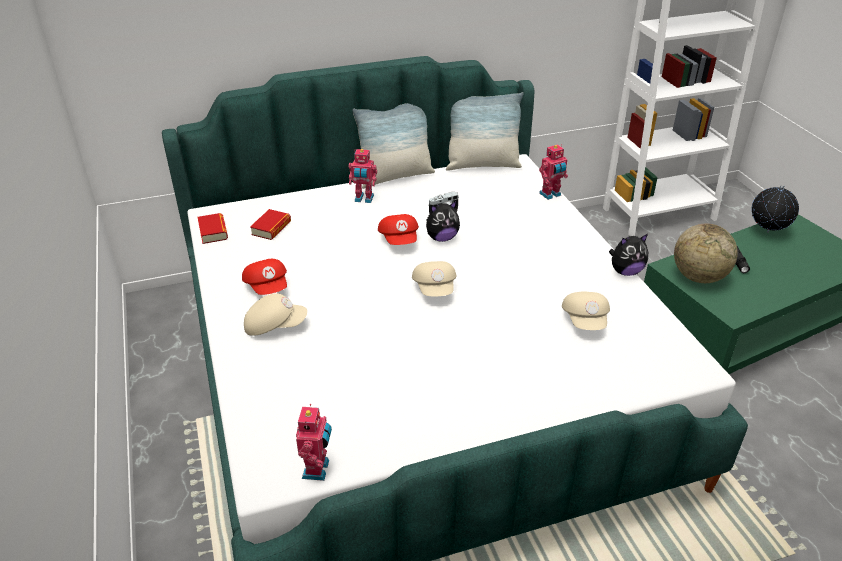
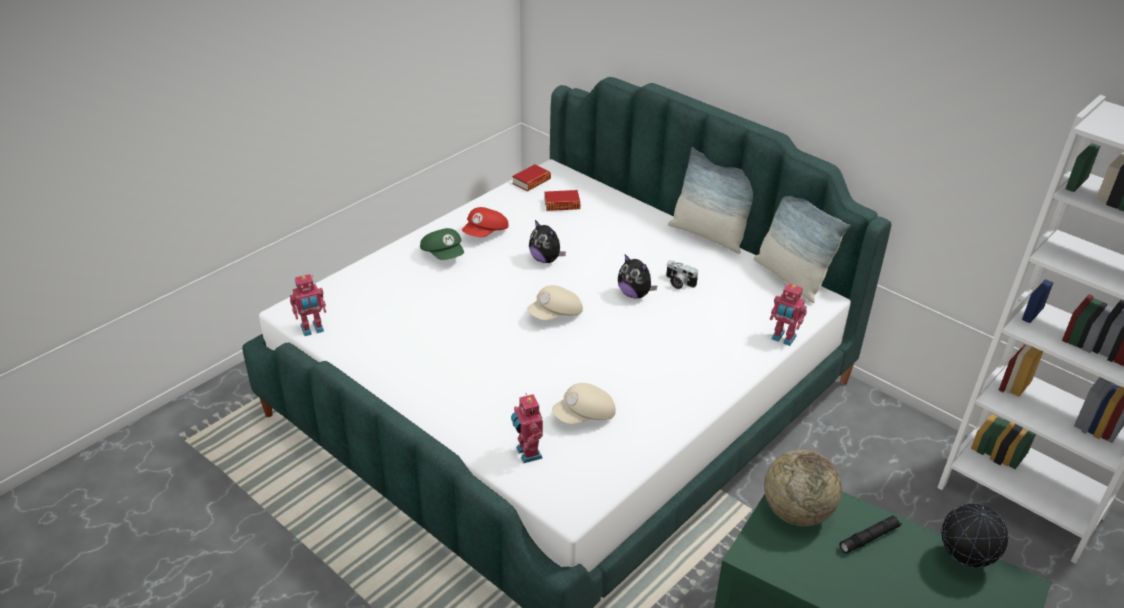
camera: 60 degrees right, 0 degrees up
beige cap [244,293,307,336] -> green cap [420,228,464,260]
toy robot [349,149,377,203] -> toy robot moved to [511,393,543,463]
red cap [378,214,419,245] -> none
plush toy [609,234,648,276] -> plush toy moved to [529,220,566,263]

